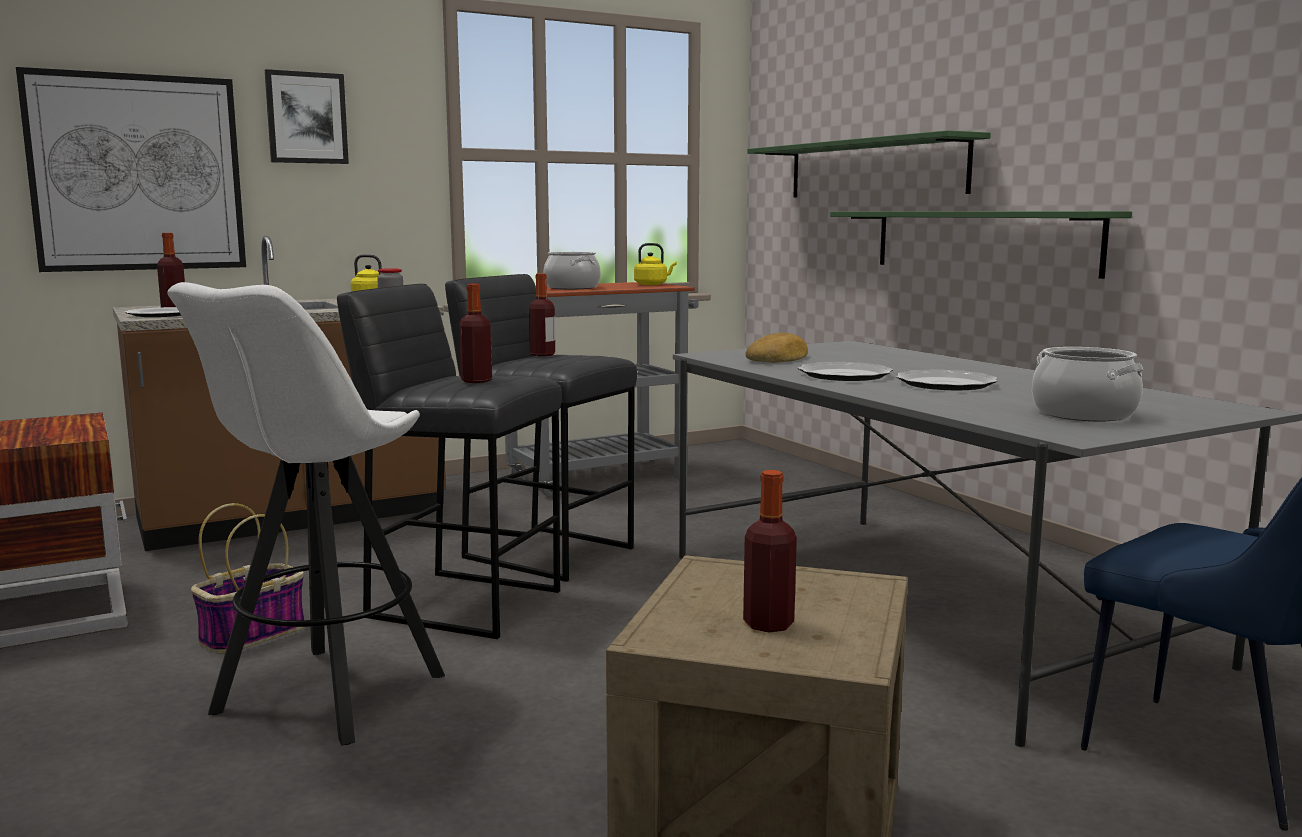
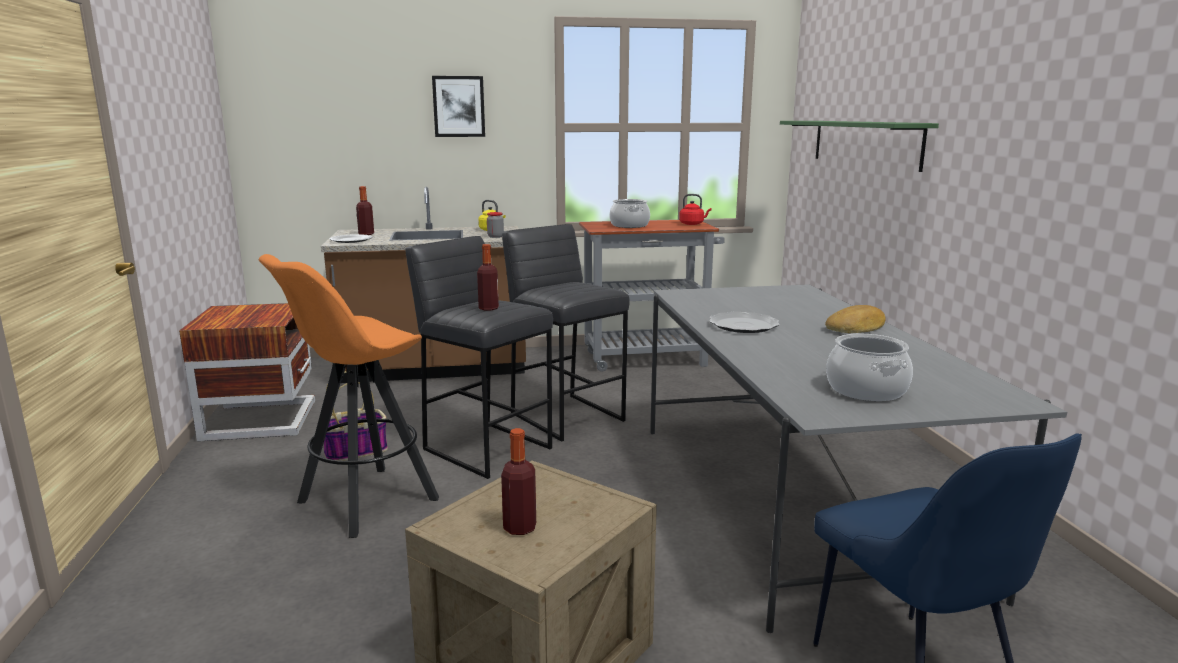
camera: 20 degrees right, 5 degrees up
picture [16,67,246,272] -> none
white stool [167,282,445,745] -> orange stool [259,254,439,538]
bottle [529,273,555,356] -> none
yellow kettle [634,243,677,285] -> red kettle [679,194,712,225]
bread [745,333,808,363] -> bread moved to [825,305,885,333]
green shelf [830,211,1132,279] -> none
plate [896,369,997,390] -> none

